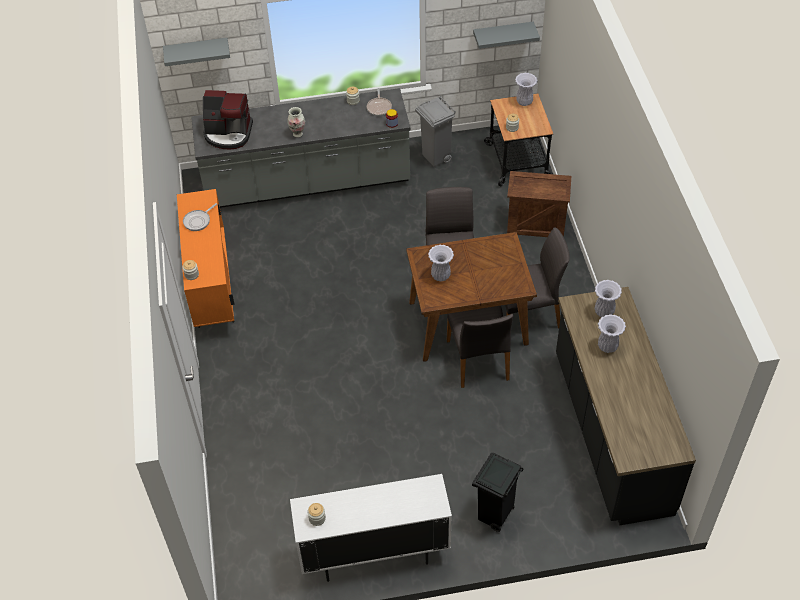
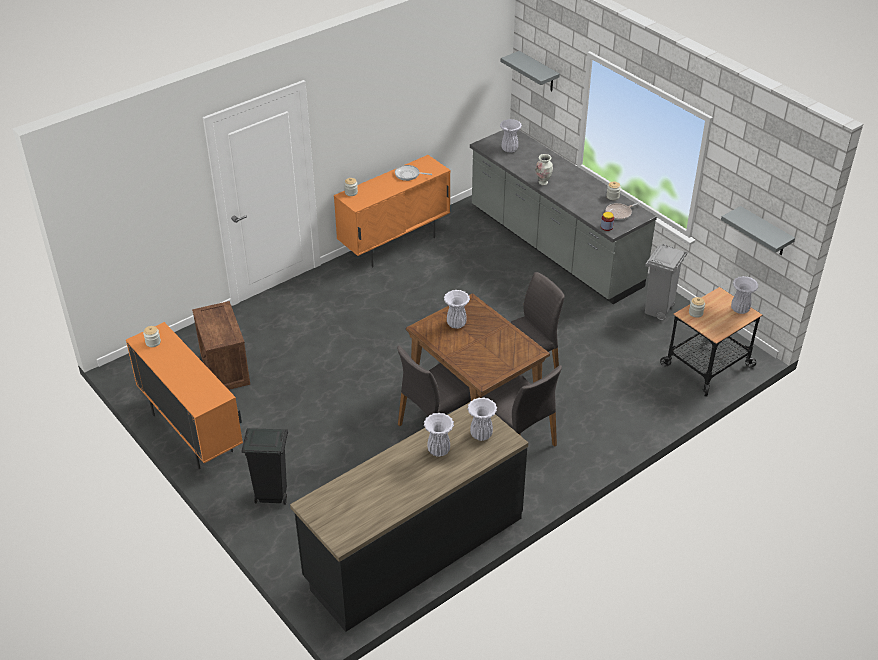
camera: 60 degrees right, 10 degrees down
coffee machine [203,90,253,149] -> white vase [500,119,522,153]
white cabinet [290,474,452,582] -> orange cabinet [126,322,243,470]
crate [507,171,571,237] -> crate moved to [192,301,250,390]

